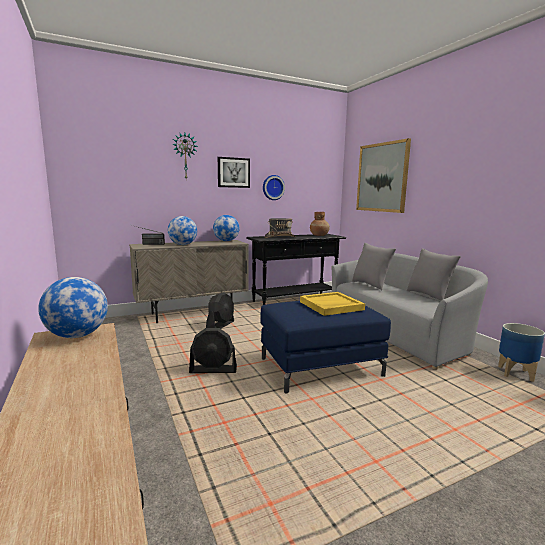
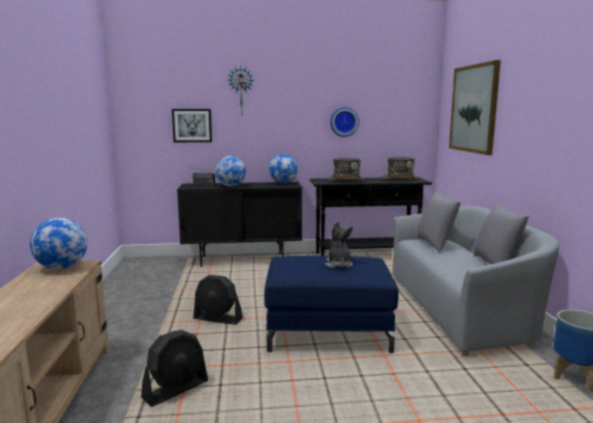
camera: 20 degrees right, 0 degrees up
beige cabinet [129,240,249,323] -> black cabinet [177,182,302,267]
black fan [206,292,234,329] -> black fan moved to [141,330,208,407]
picture [218,157,250,188] -> picture moved to [172,109,212,142]
yellow tray [300,292,365,316] -> plush toy [325,220,353,268]
brown vase [310,212,330,236] -> grey hat [382,157,419,180]

